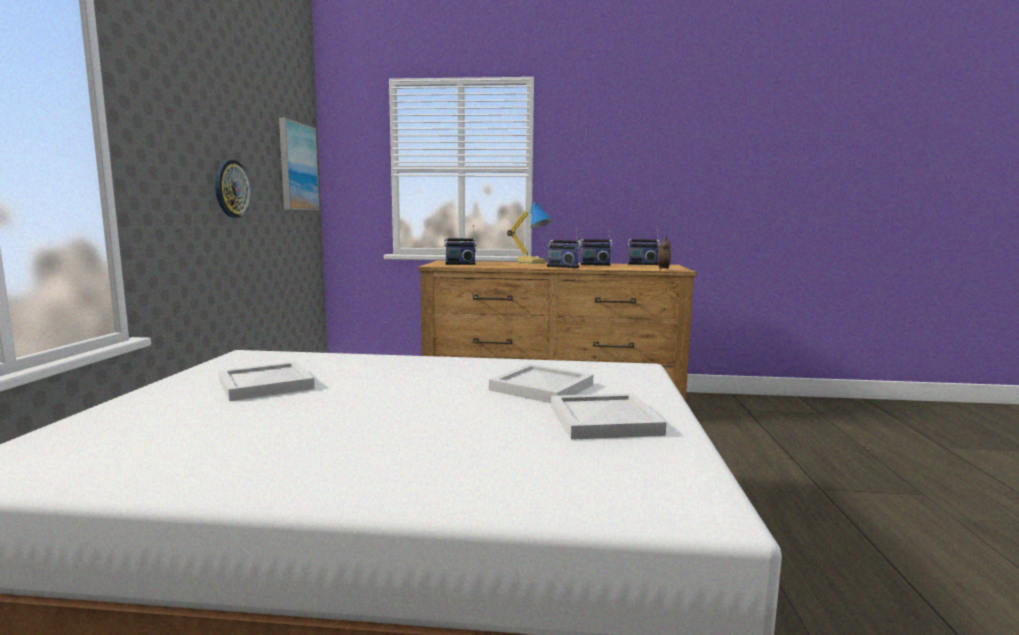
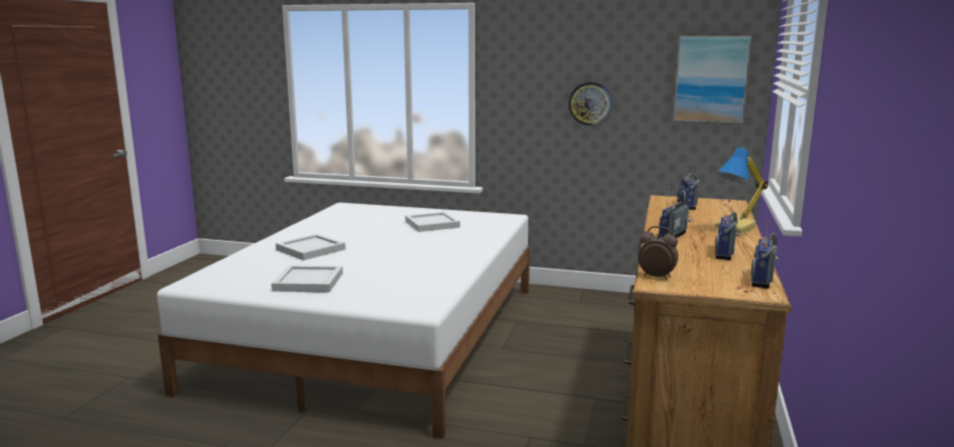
camera: 100 degrees right, 5 degrees up
white tray [489,364,593,403] -> white tray moved to [276,234,346,260]

